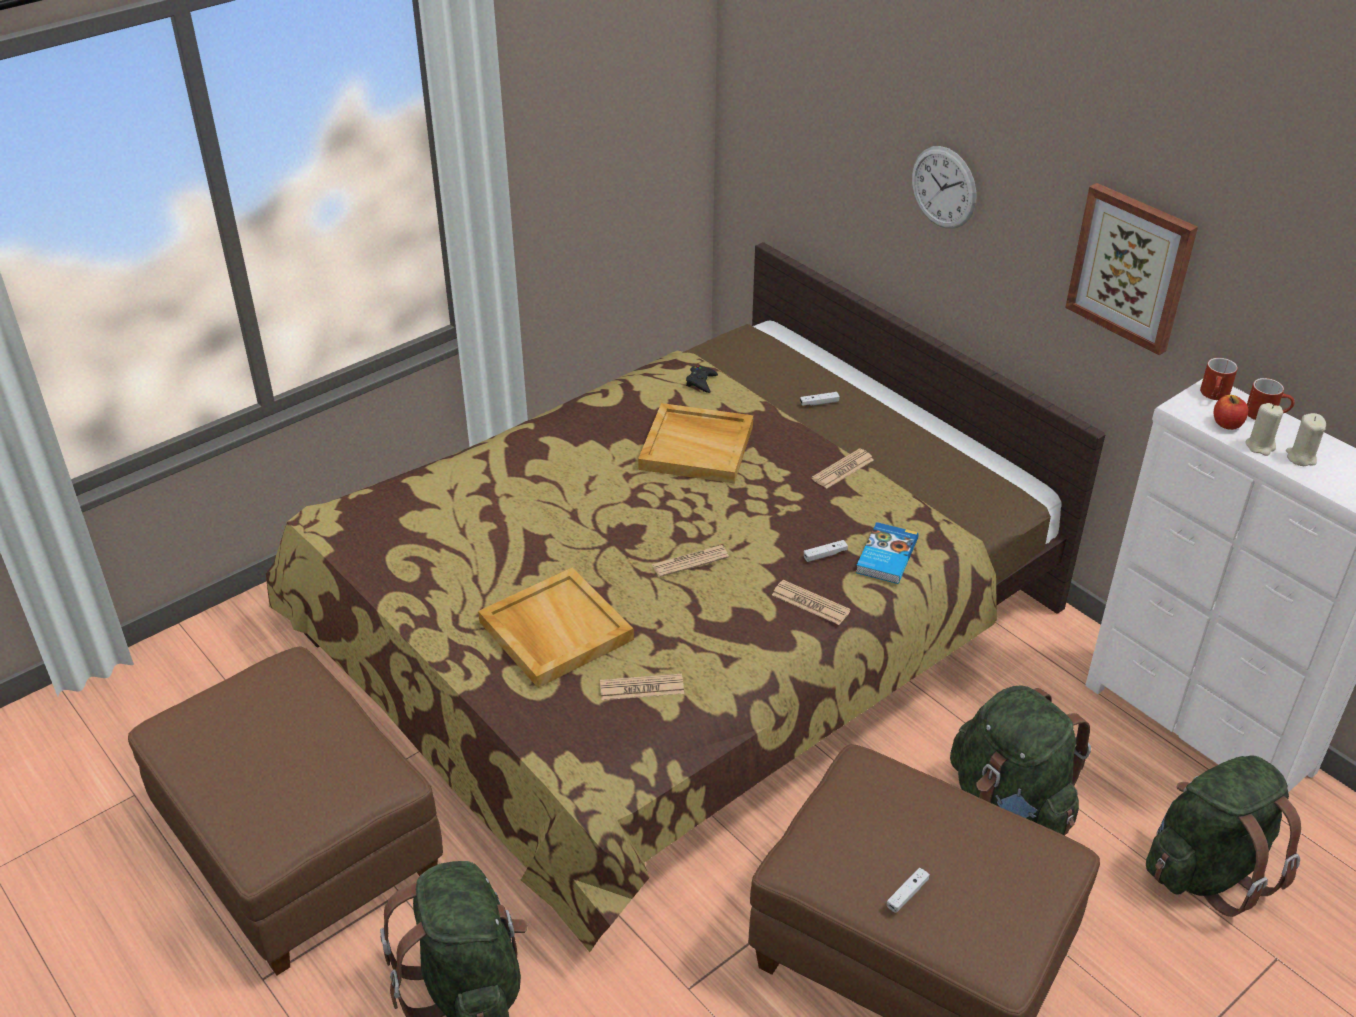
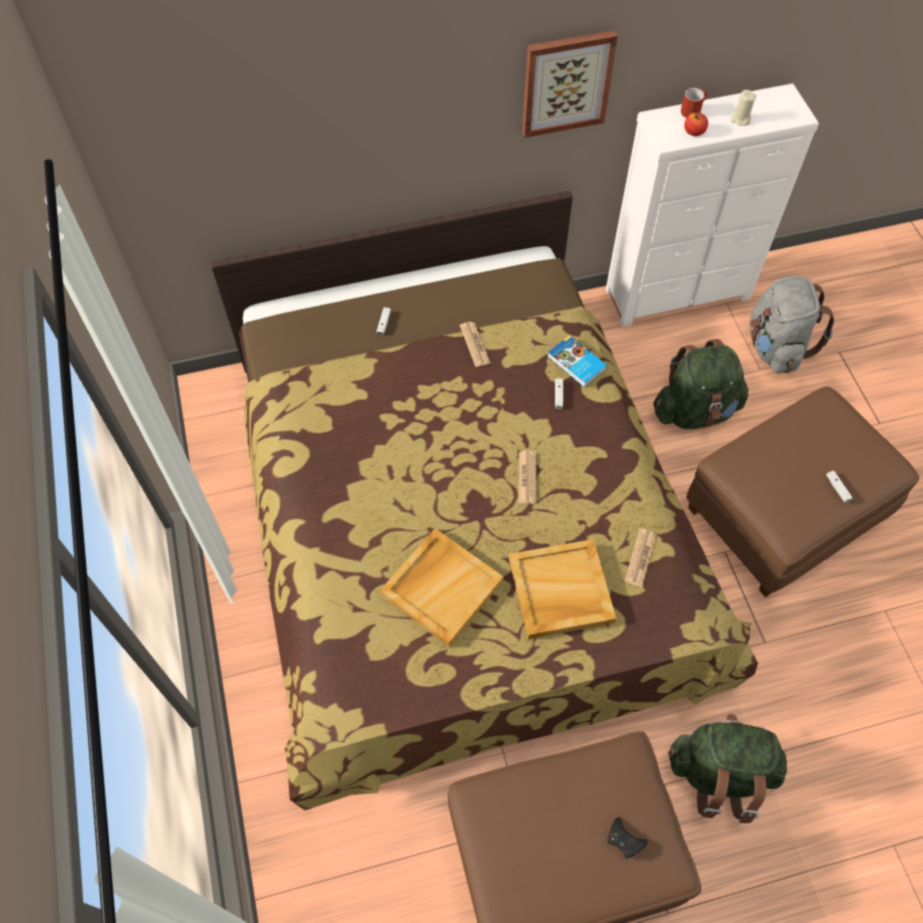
camera: 65 degrees left, 20 degrees up
beige tray [638,403,753,483] -> beige tray moved to [380,528,504,647]
black game controller [686,365,718,393] -> black game controller moved to [607,817,648,859]
newspaper [772,580,851,625] -> none
wall clock [912,146,977,229] -> none
green backpack [1146,755,1301,917] -> grey backpack [749,276,834,374]
red mug [1200,358,1238,400] -> none
beige candle [1245,403,1283,456] -> none

